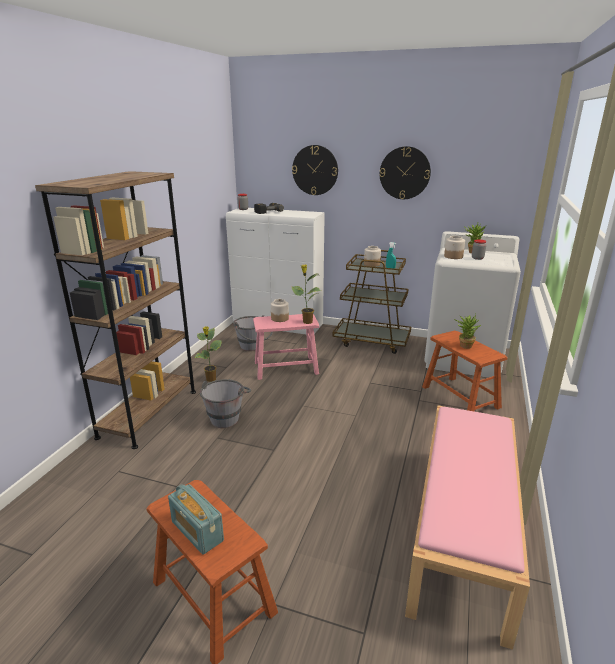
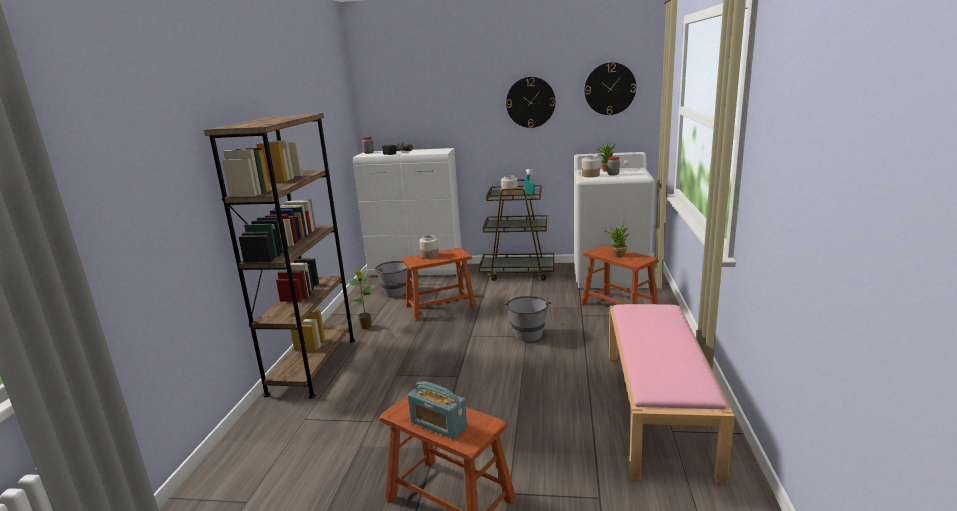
camera: 10 degrees left, 5 degrees down
grey bucket [200,379,251,428] -> grey bucket moved to [504,296,551,342]
pink stool [253,314,319,380] -> brown stool [402,248,476,321]
wall clock [292,145,338,195] -> wall clock moved to [584,62,636,115]
potted plant [292,265,321,324] -> none

